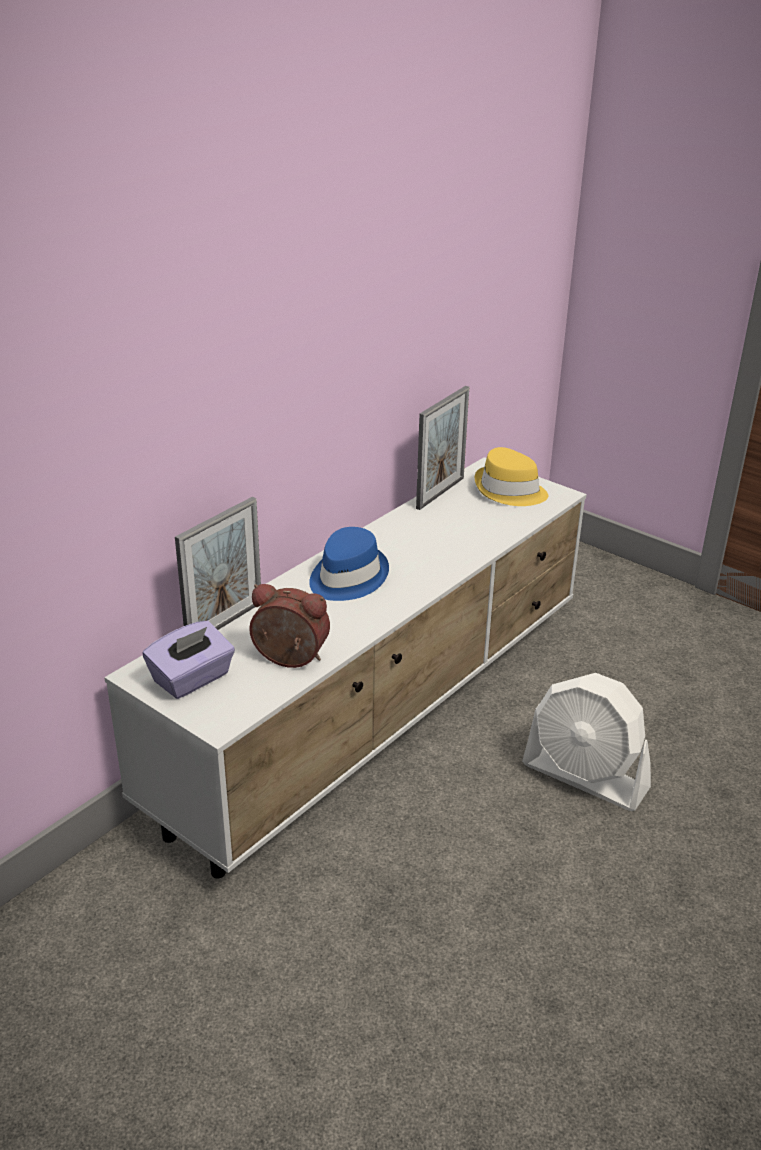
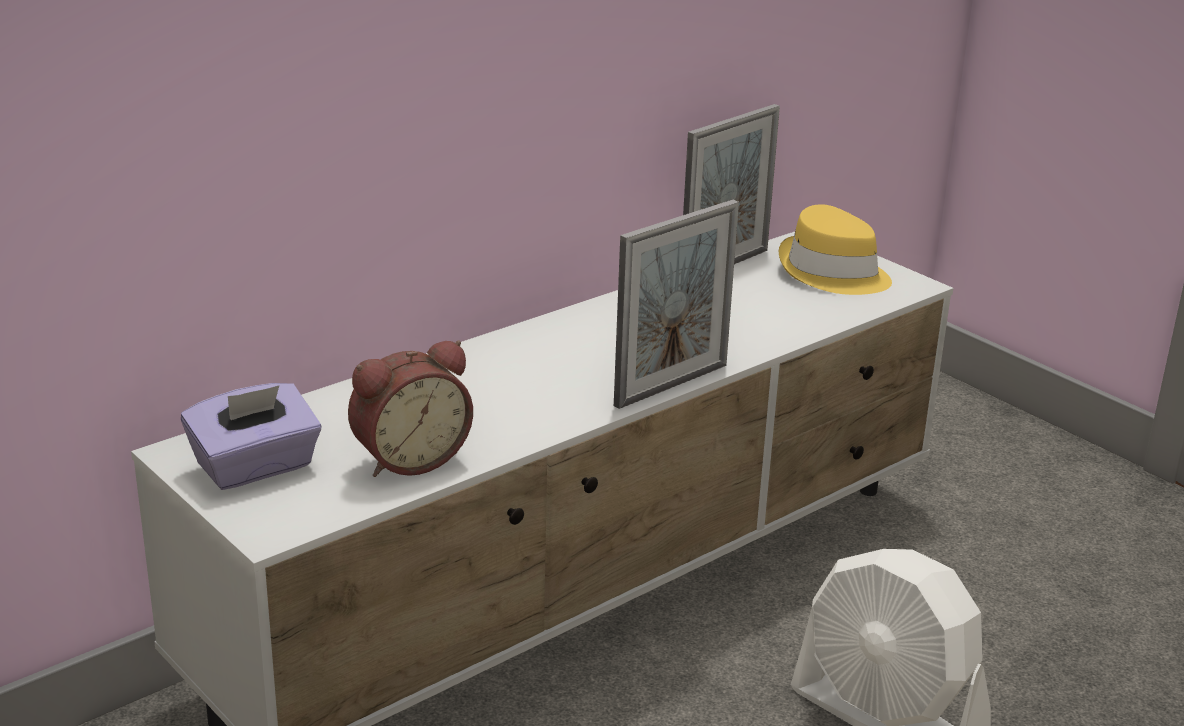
camera: 10 degrees right, 5 degrees down
picture frame [175,497,261,630] -> picture frame moved to [614,200,739,409]
alarm clock [249,584,330,668] -> alarm clock turned 120 degrees clockwise [348,340,473,477]
blue hat [309,527,389,601] -> none

